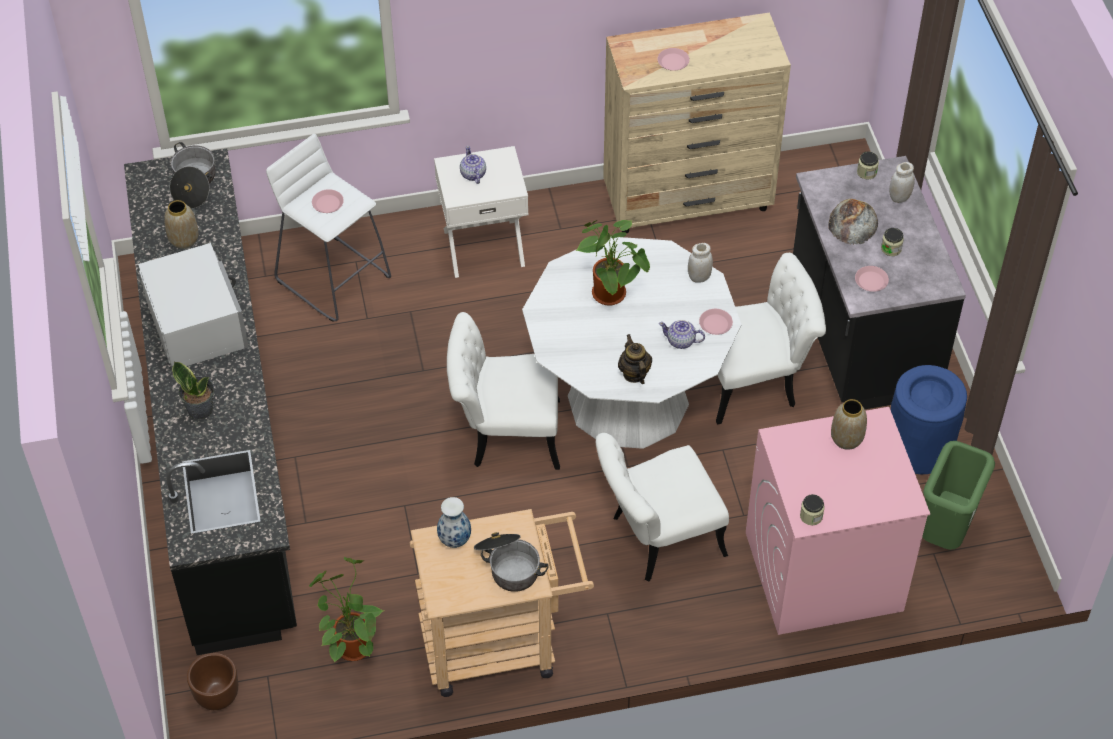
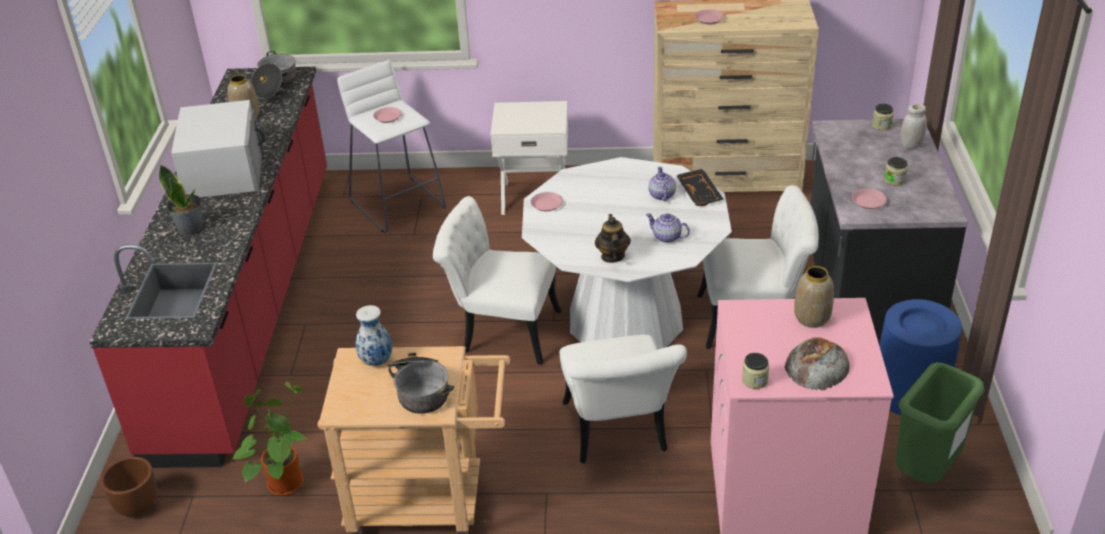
camera: 15 degrees right, 15 degrees down
black counter [124,148,297,655] -> red counter [90,67,327,468]
teapot [460,146,486,184] -> teapot moved to [649,167,676,201]
potted plant [575,220,650,306] -> none
white chair [596,433,729,581] -> white chair turned 90 degrees counterclockwise [560,335,687,464]
white jar [688,243,713,283] -> black tray [676,169,723,206]
pink plate [699,309,733,335] -> pink plate moved to [531,192,563,211]
bread [828,199,878,245] -> bread moved to [784,337,849,390]

